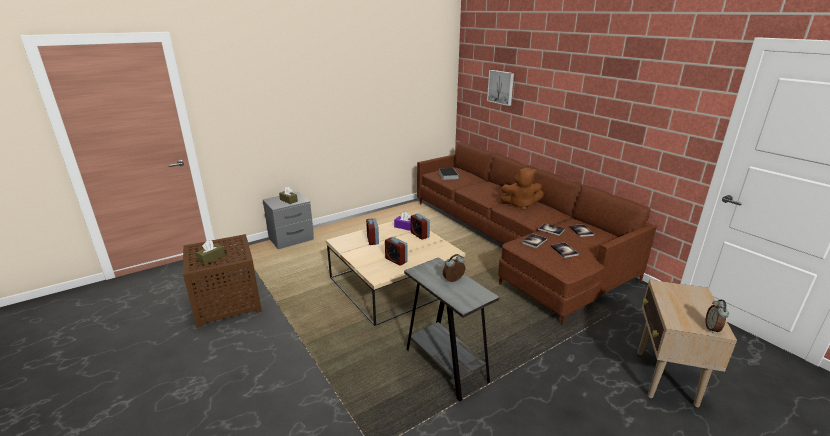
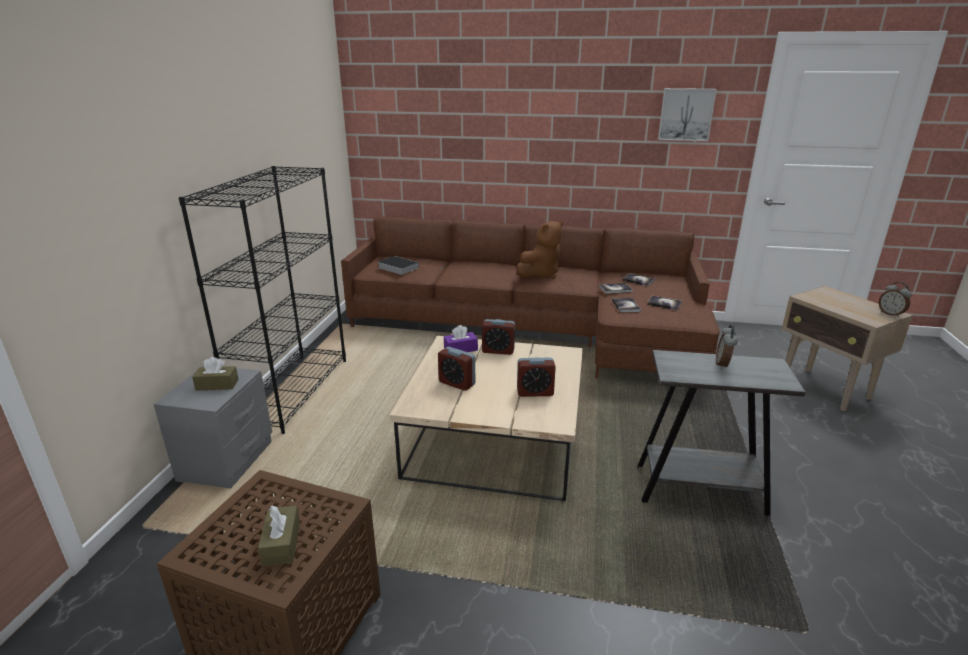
camera: 45 degrees left, 0 degrees up
picture [487,70,514,106] -> picture moved to [658,88,716,141]
none -> black bookcase [179,166,346,434]

